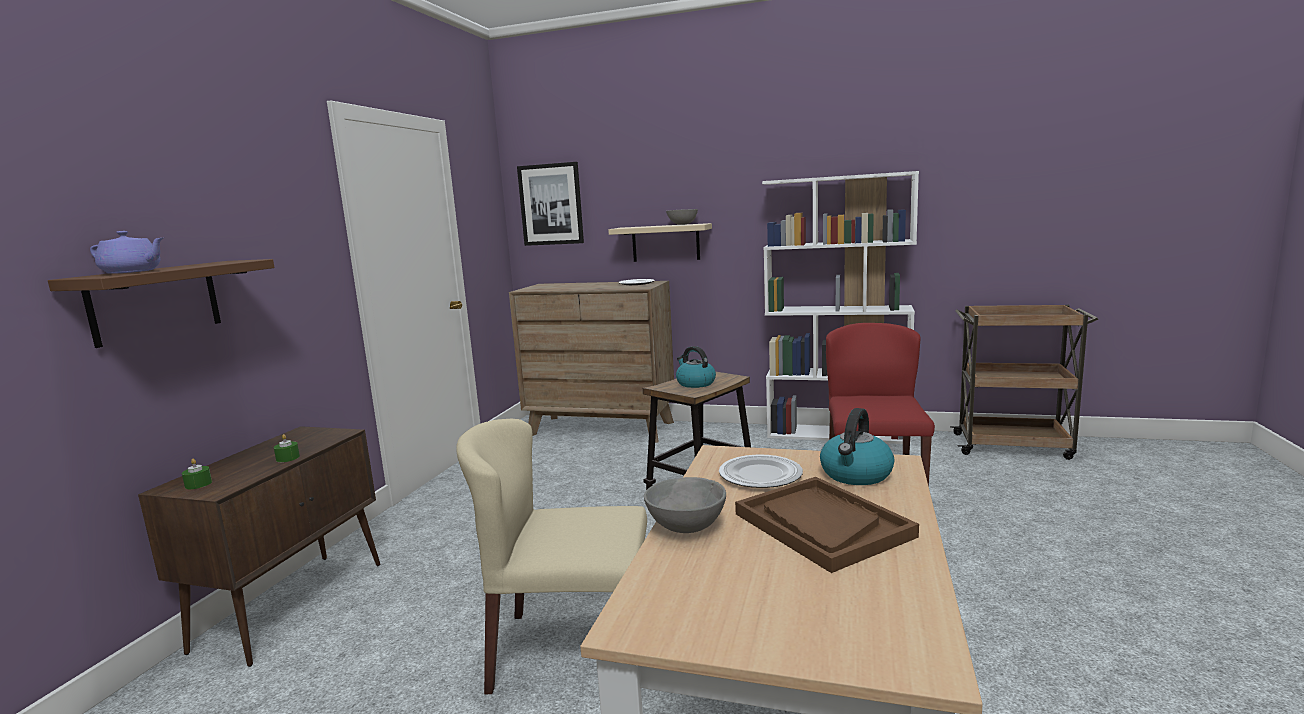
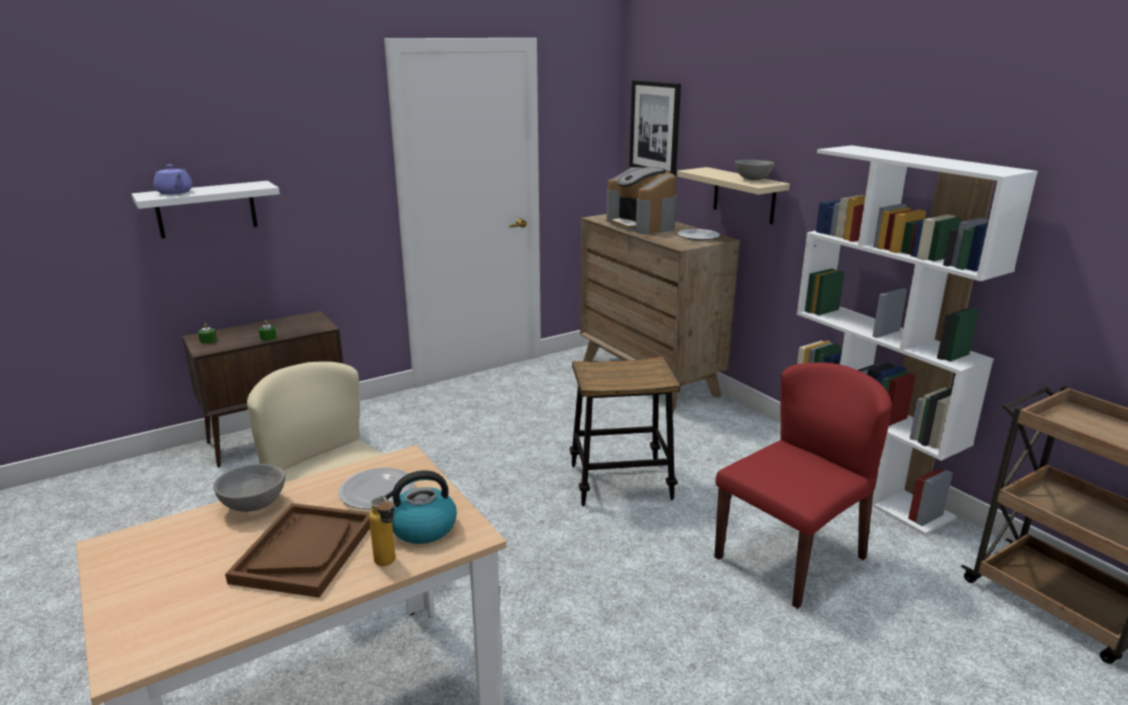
camera: 40 degrees right, 10 degrees up
brown shelf [48,259,275,348] -> white shelf [132,181,280,239]
kettle [676,346,716,388] -> none
none -> bottle [369,496,395,566]
none -> coffee machine [606,167,676,234]

